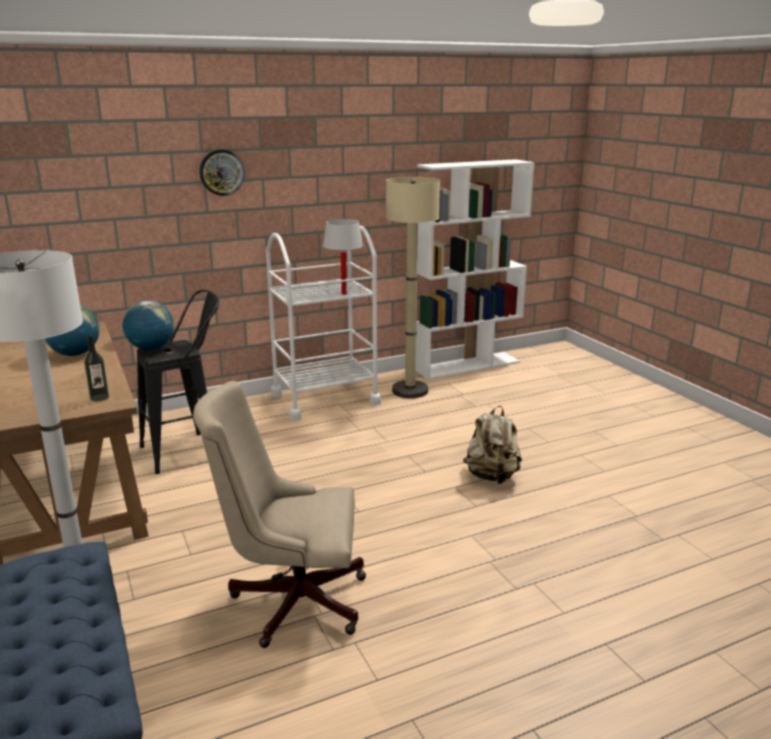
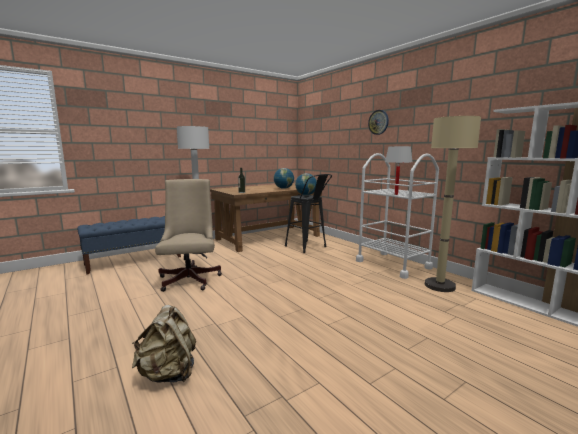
camera: 80 degrees right, 10 degrees down
beige backpack [463,406,522,484] -> beige backpack moved to [132,305,196,382]

